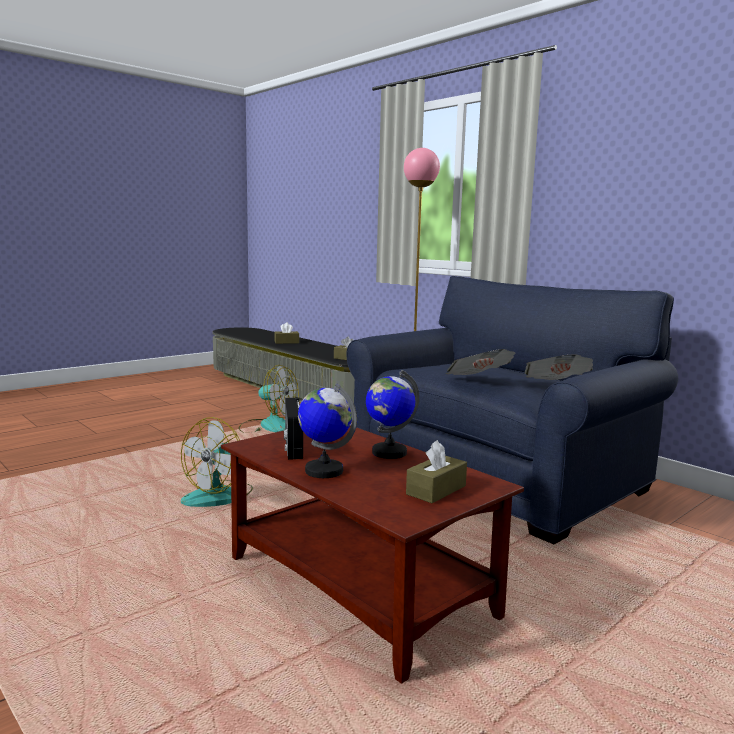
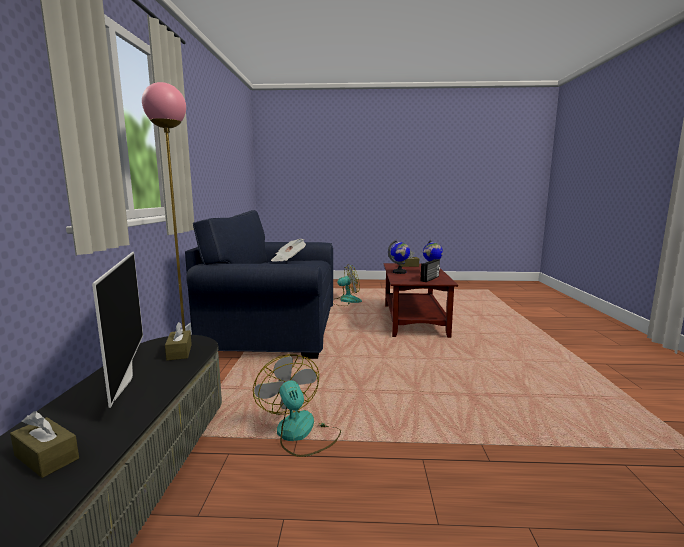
camera: 135 degrees left, 0 degrees up
fan [181,417,253,507] -> fan moved to [333,264,362,306]
newspaper [446,349,516,375] -> none
none -> television [92,252,143,408]

